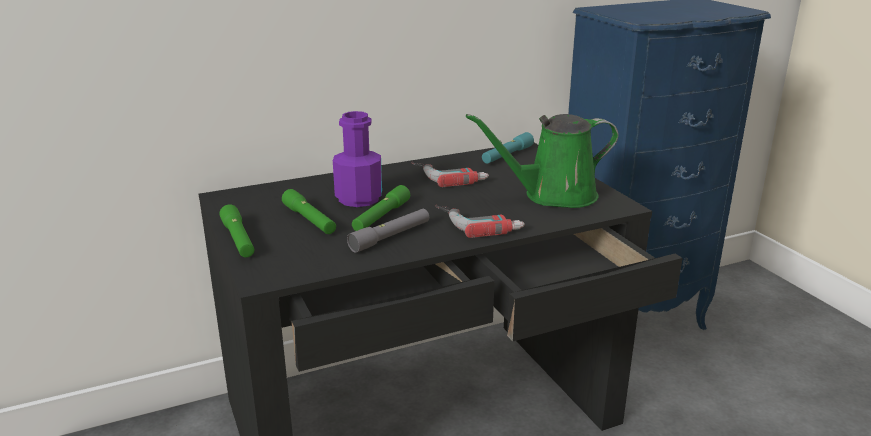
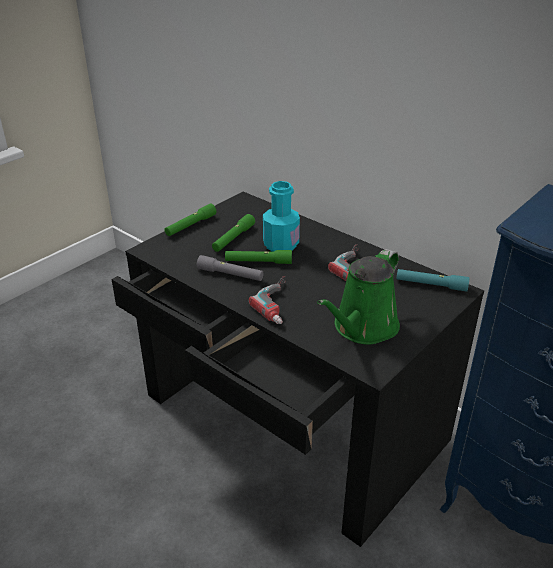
camera: 65 degrees right, 10 degrees up
purple bottle [333,111,382,207] -> turquoise bottle [263,181,300,252]
green watering can [466,114,619,208] -> green watering can turned 105 degrees counterclockwise [317,249,400,345]

